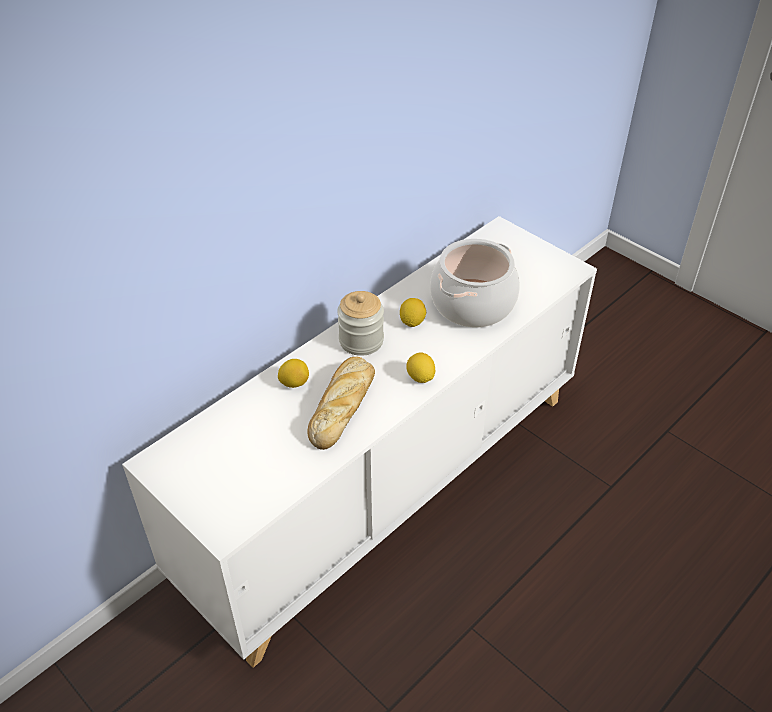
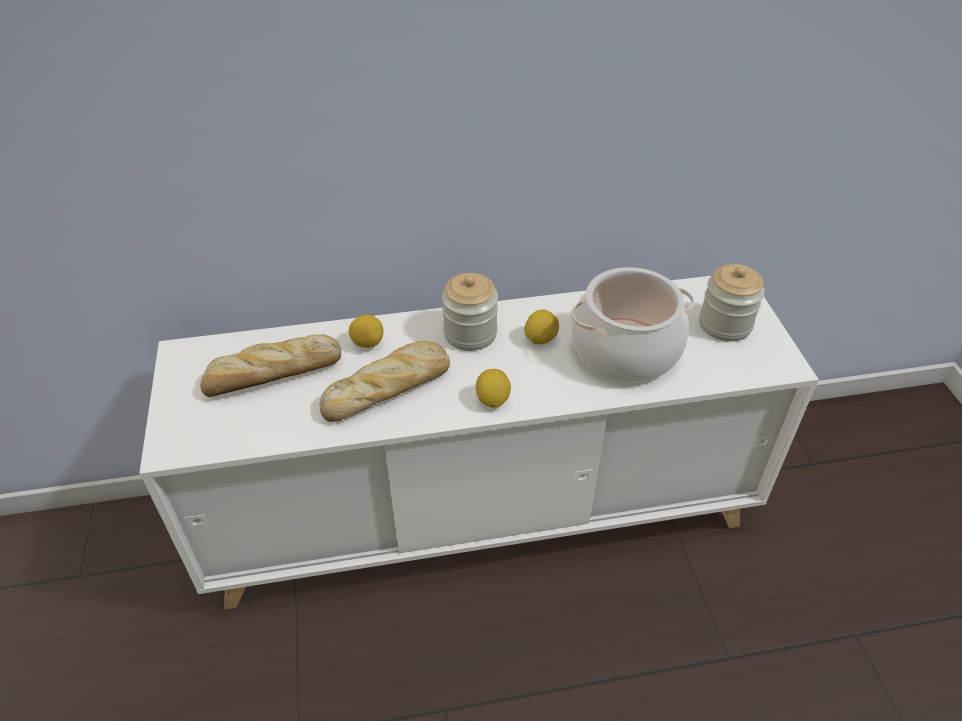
camera: 35 degrees right, 0 degrees up
none -> bread [200,334,341,397]
none -> jar [699,264,765,342]

